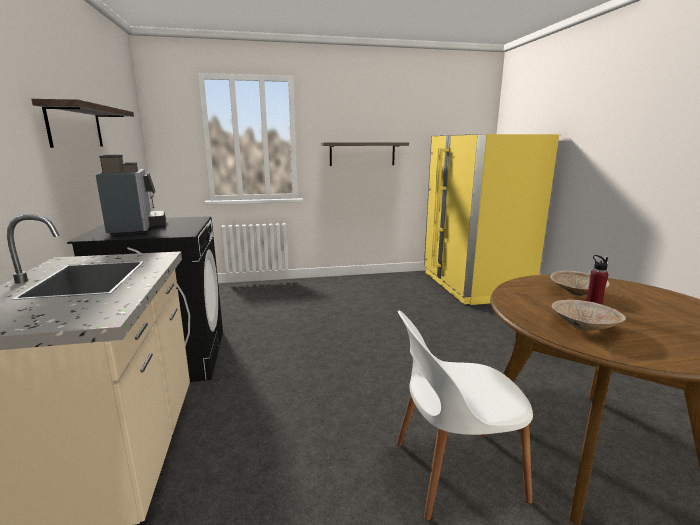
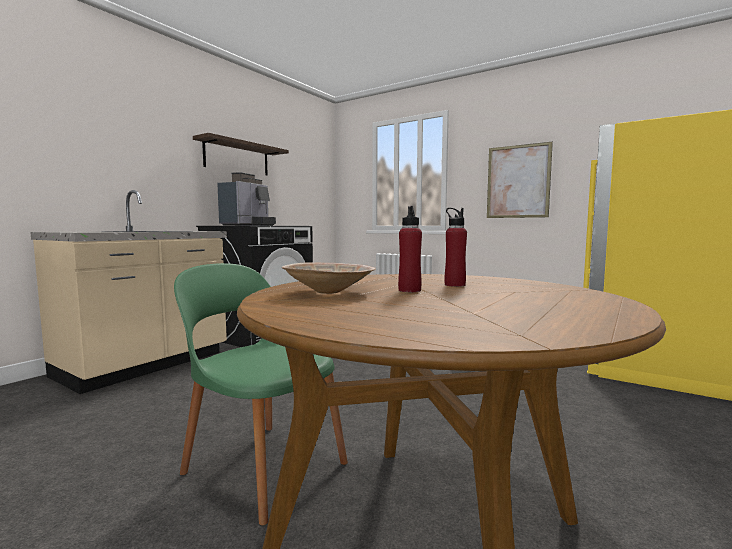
camera: 45 degrees right, 10 degrees down
shelf [321,143,409,166] -> picture [487,142,553,218]
white chair [397,311,533,520] -> green chair [174,263,348,526]
beige bowl [550,271,610,296] -> red bottle [444,208,467,287]

